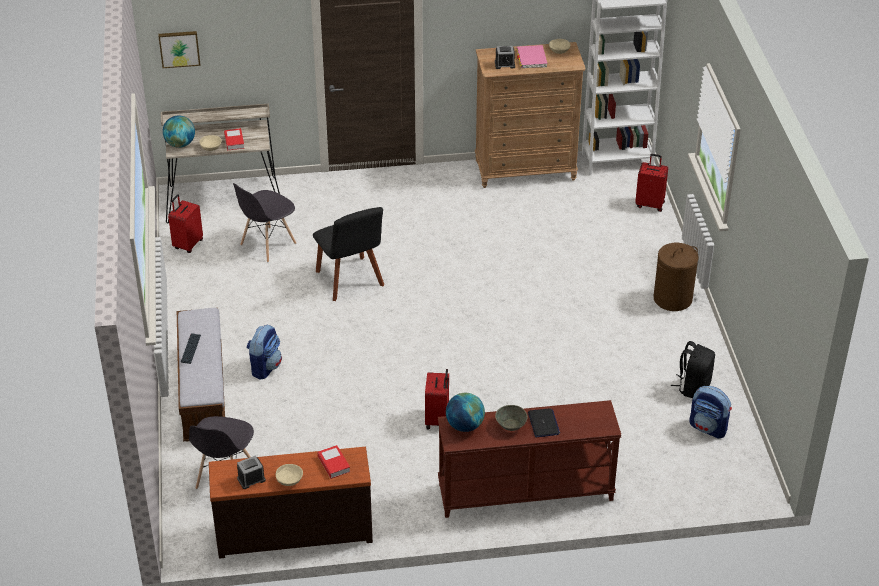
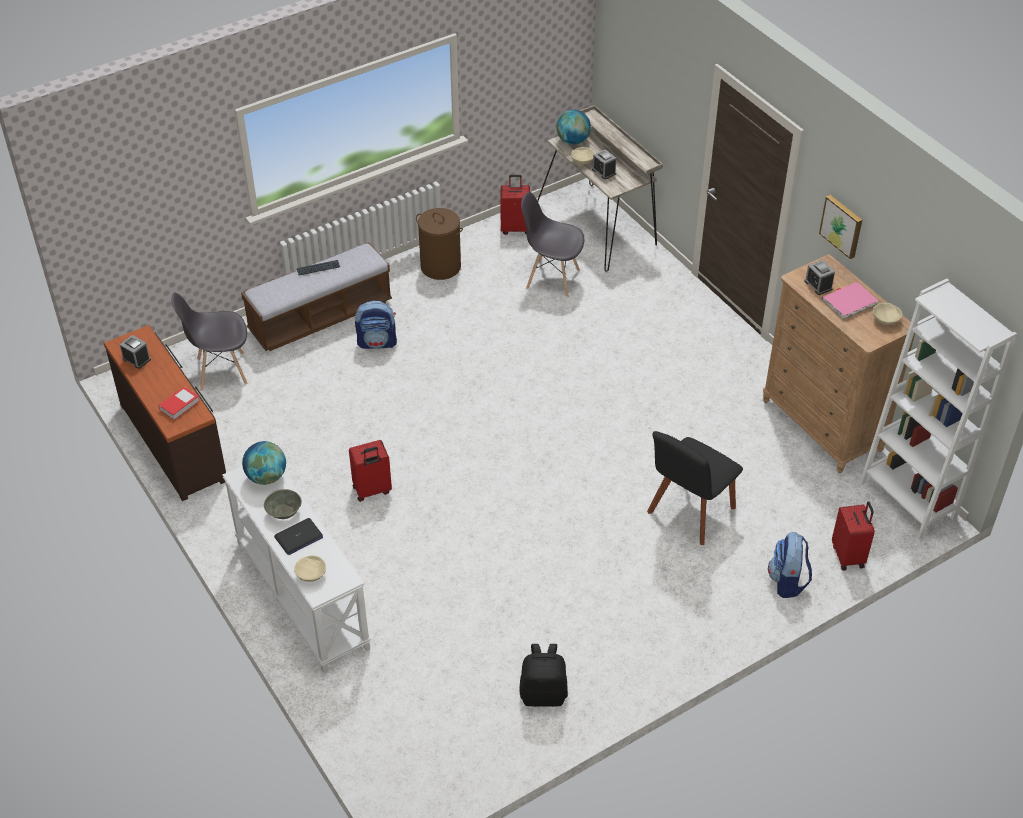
camera: 65 degrees right, 5 degrees up
picture [158,31,200,68] -> picture moved to [819,195,862,259]
book [224,128,244,150] -> alarm clock [592,149,616,179]
beige bowl [276,464,303,486] -> beige bowl moved to [294,555,326,582]
black chair [313,207,384,301] -> black chair moved to [647,431,743,545]
brown console table [438,400,621,518] -> white console table [222,466,371,673]
brown laundry basket [653,243,699,311] -> brown laundry basket moved to [416,208,463,280]
backpack [689,386,732,439] -> backpack moved to [768,532,812,598]

